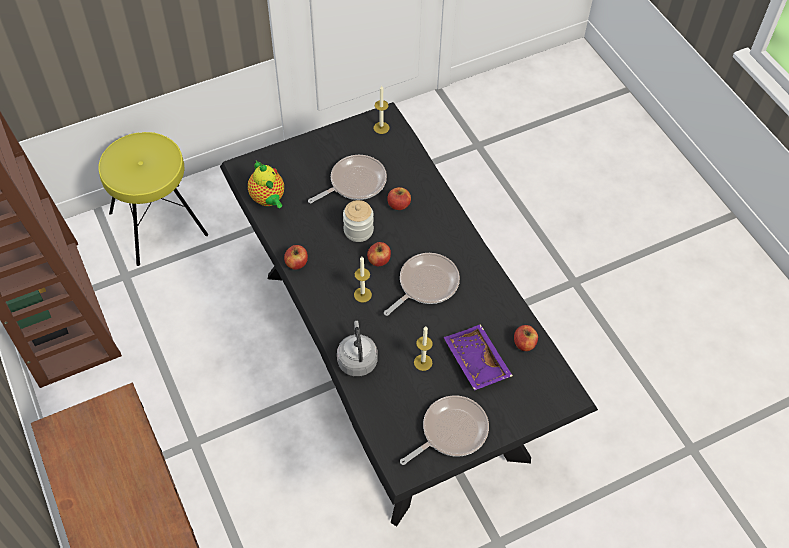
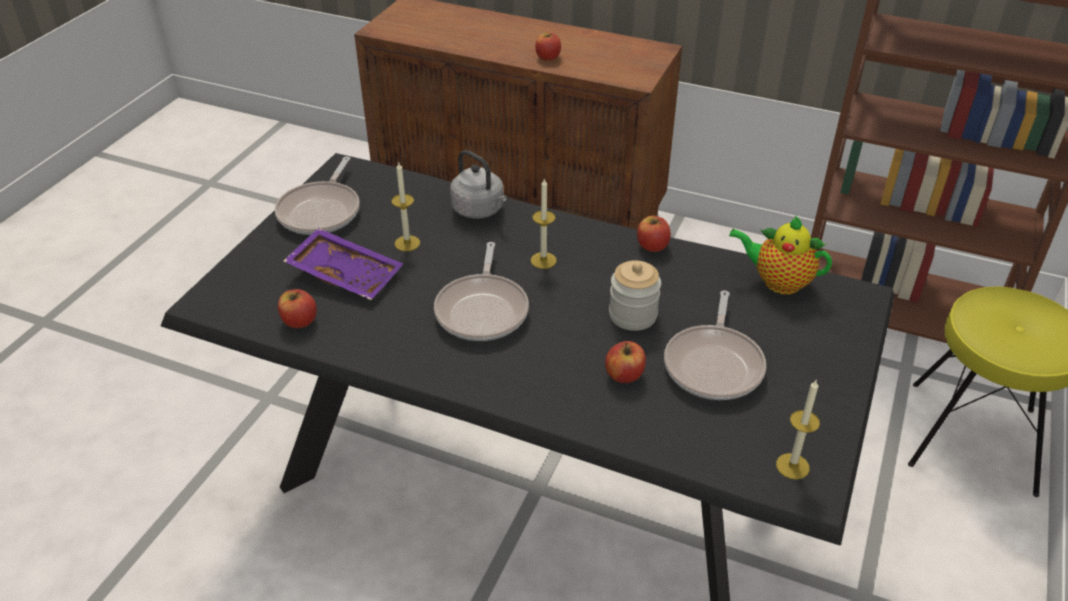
camera: 140 degrees right, 15 degrees down
apple [367,242,391,266] -> apple moved to [535,33,561,61]

